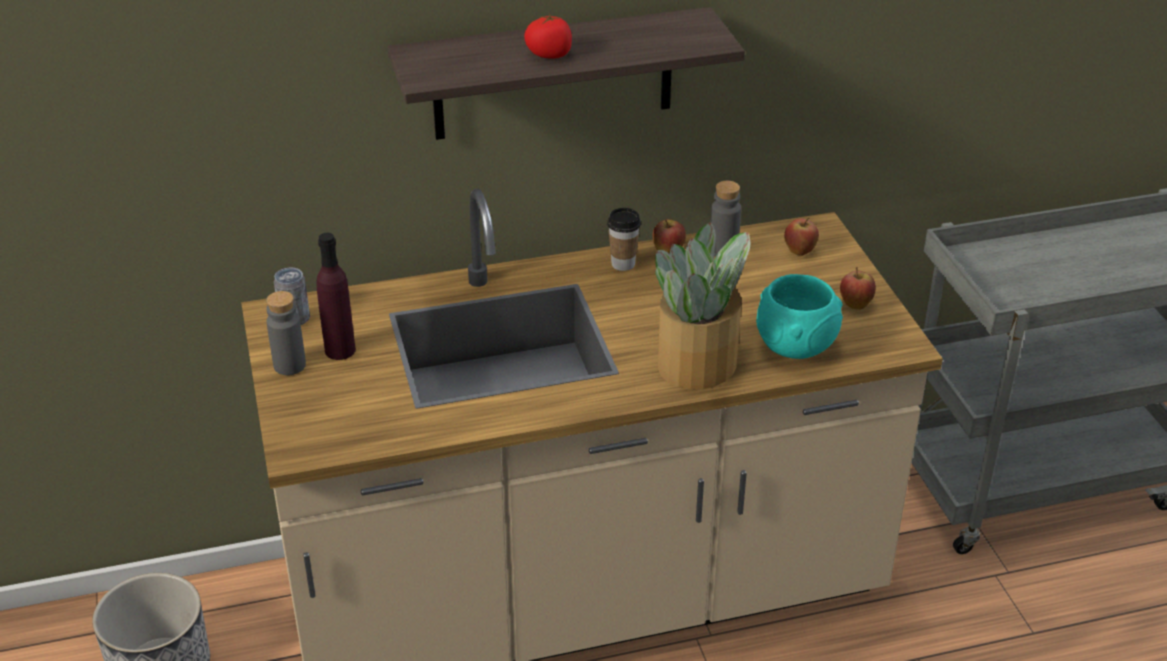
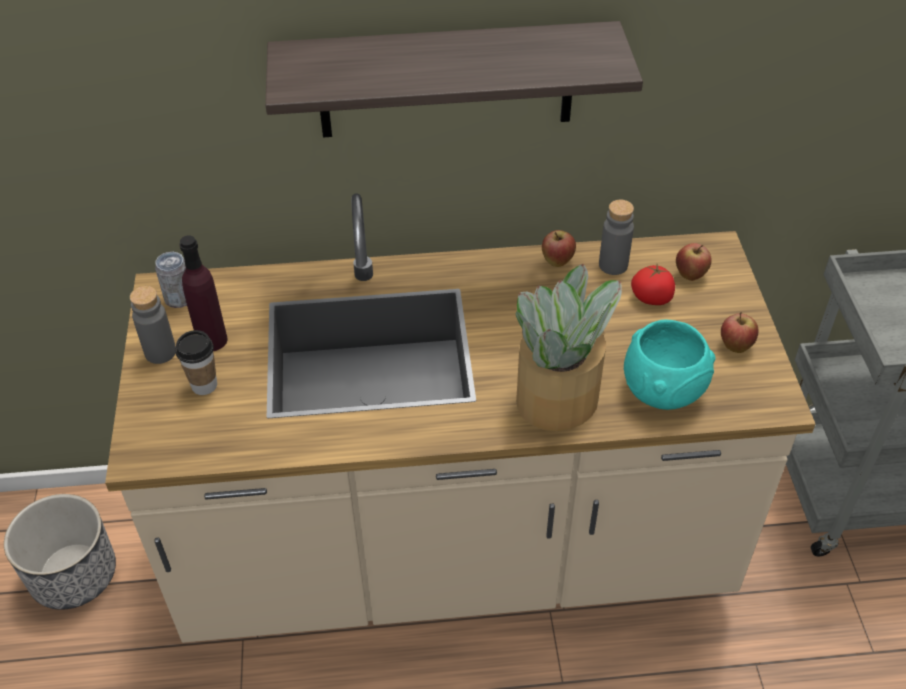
camera: 10 degrees right, 10 degrees up
tomato [524,13,572,59] -> tomato moved to [631,264,675,305]
cup [607,208,641,271] -> cup moved to [176,330,217,395]

